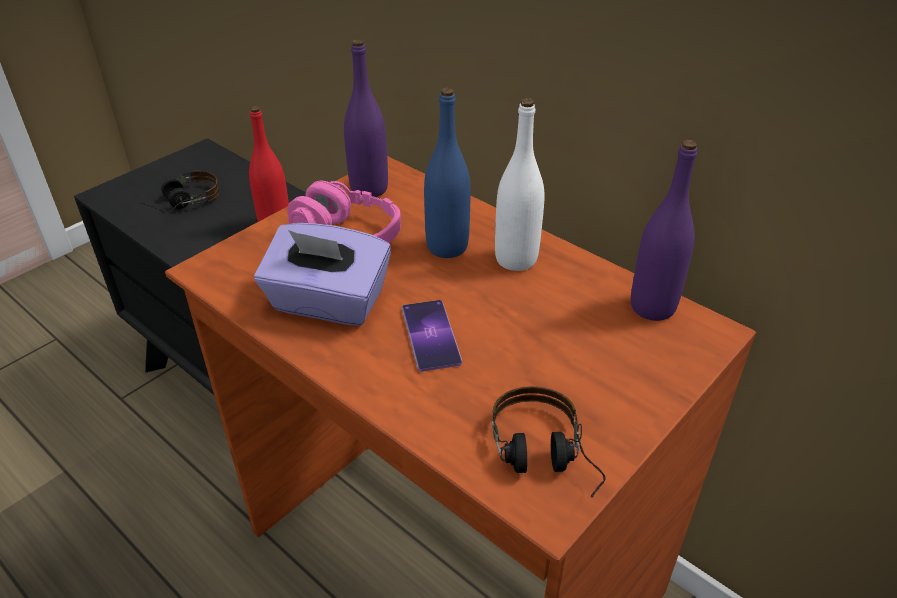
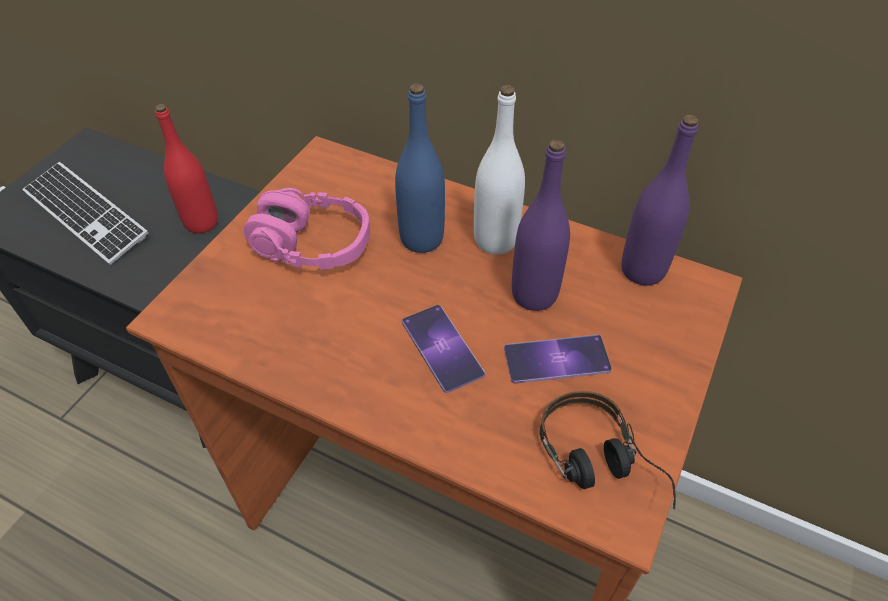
camera: 15 degrees left, 10 degrees up
headphones [139,171,220,212] -> keyboard [22,162,149,265]
purple tissue box [254,223,391,326] -> none
purple bottle [344,39,388,197] -> purple bottle moved to [512,140,570,311]
none -> phone [504,335,612,384]

